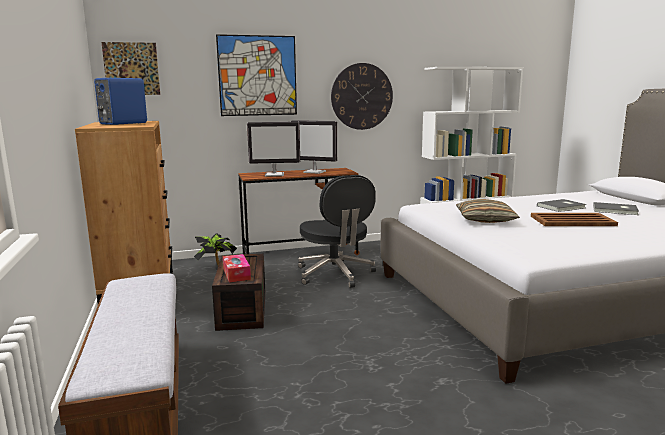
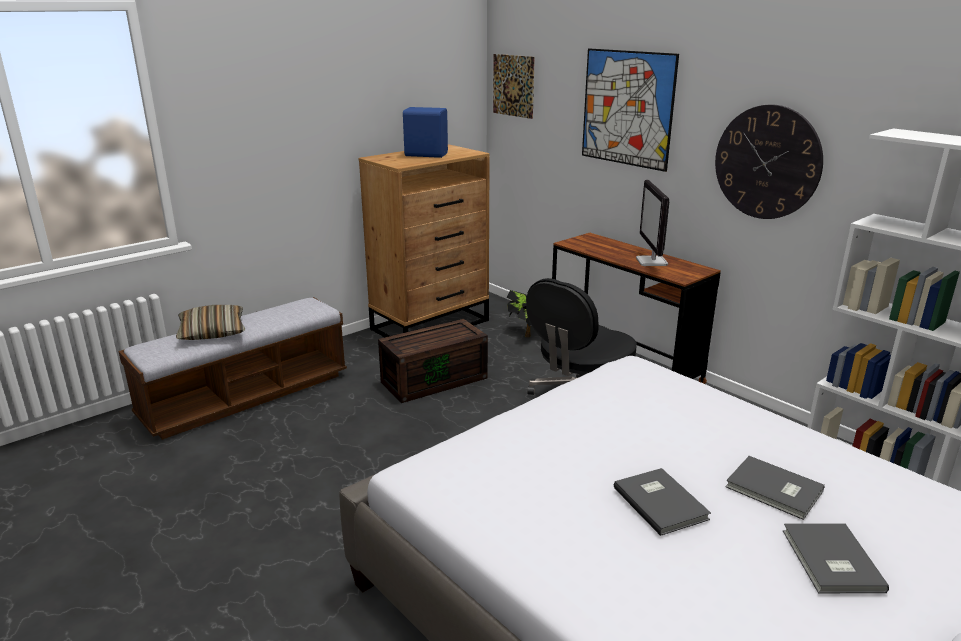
camera: 65 degrees right, 10 degrees up
tissue box [223,254,251,282] -> none
monitor [247,122,300,177] -> none
pillow [456,199,520,223] -> pillow moved to [176,305,245,340]
brown tray [531,213,618,226] -> grey book [614,468,711,536]

